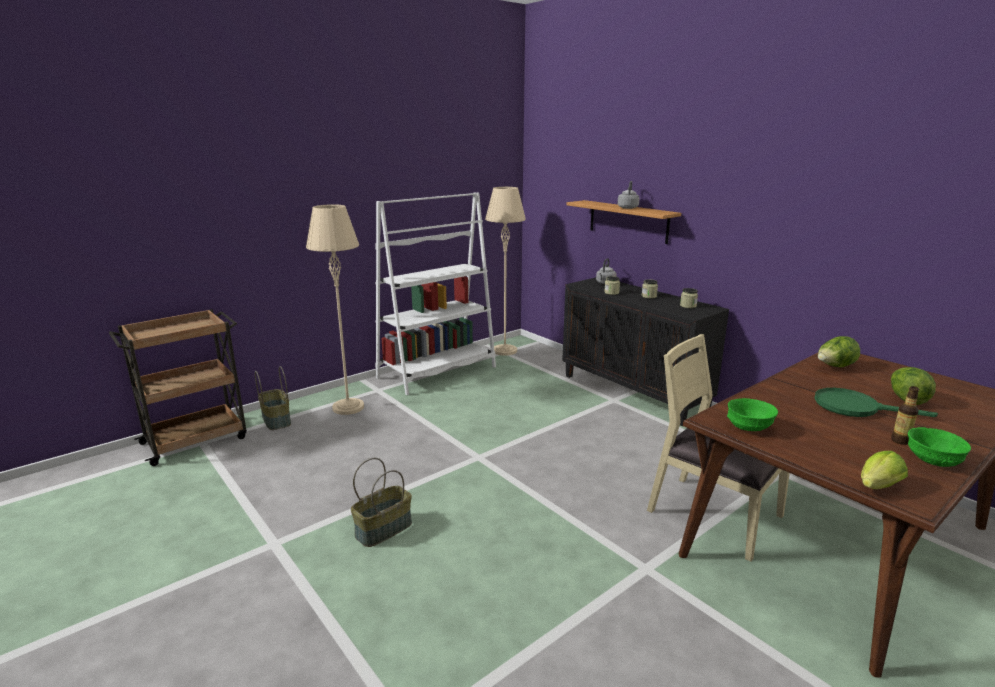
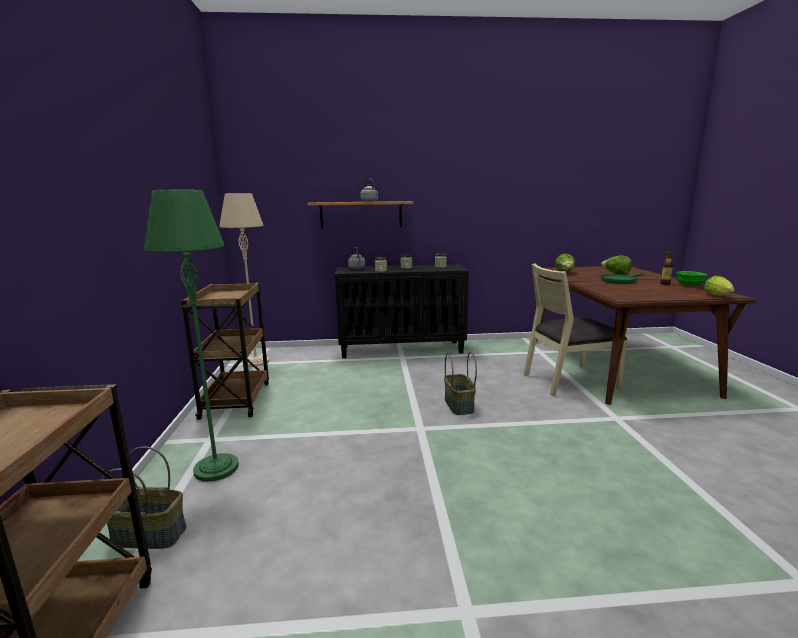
camera: 55 degrees left, 5 degrees down
beige floor lamp [306,204,364,415] -> green floor lamp [144,190,239,482]
basket [351,458,412,547] -> basket moved to [444,352,477,415]
white bookcase [375,192,496,395] -> brown cart [181,283,269,420]
green bowl [727,398,778,431] -> none

